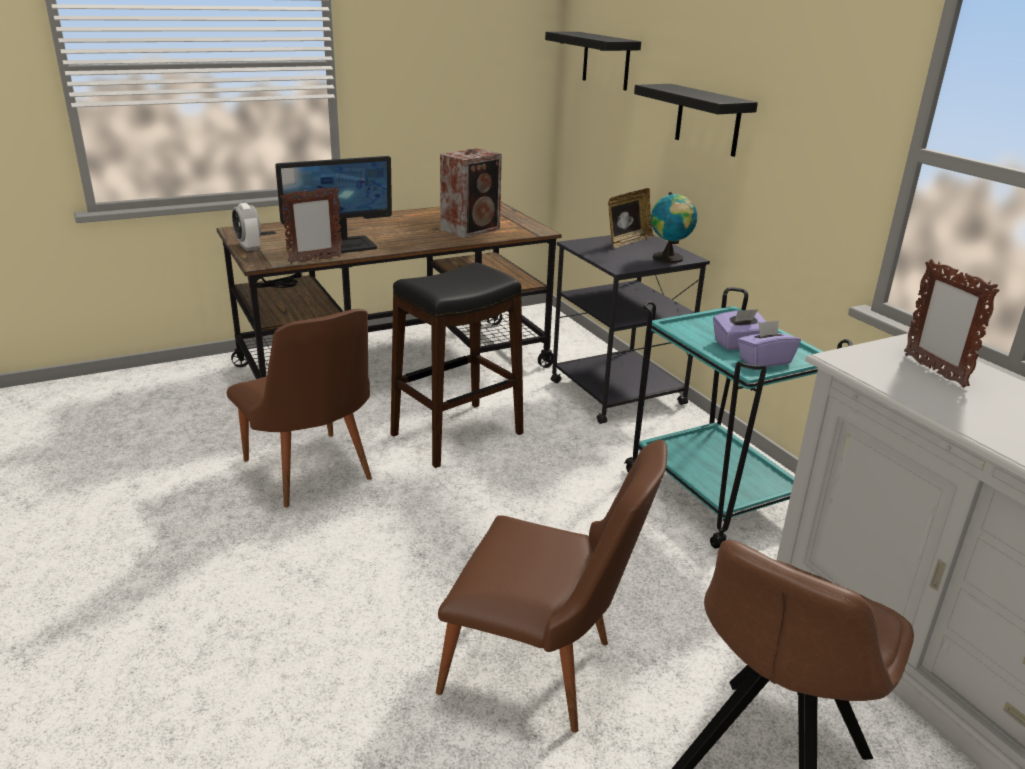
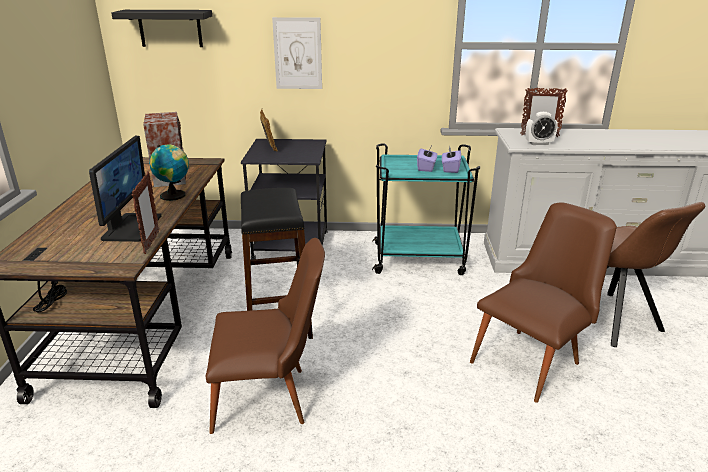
camera: 60 degrees left, 0 degrees up
alarm clock [232,203,261,251] -> alarm clock moved to [526,112,558,145]
black shelf [634,84,758,157] -> picture [272,17,322,89]
globe [651,192,697,263] -> globe moved to [149,144,189,201]

